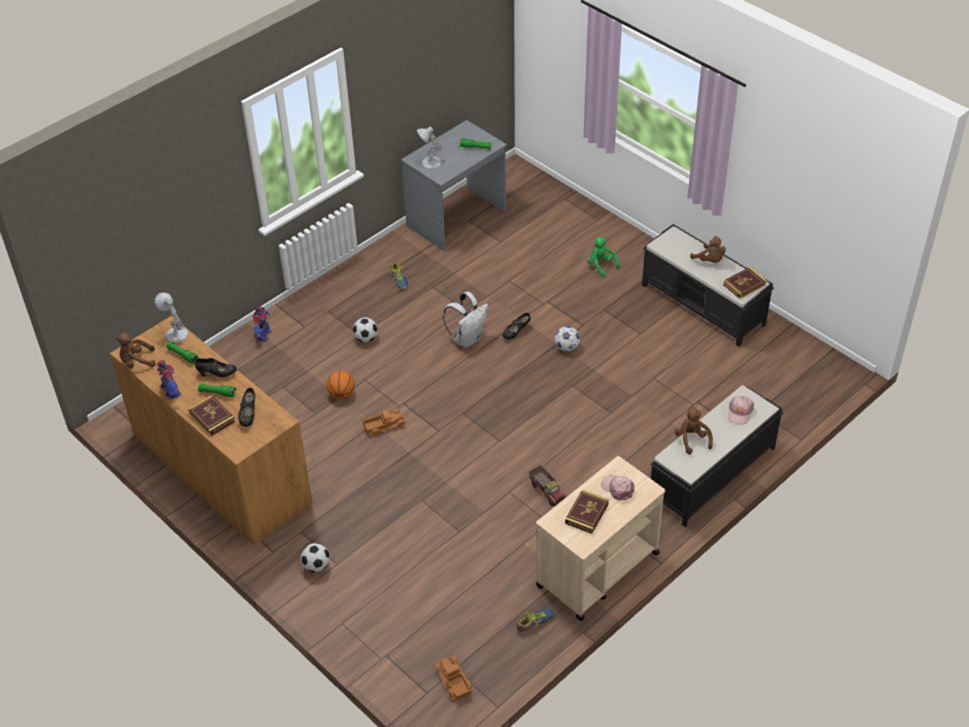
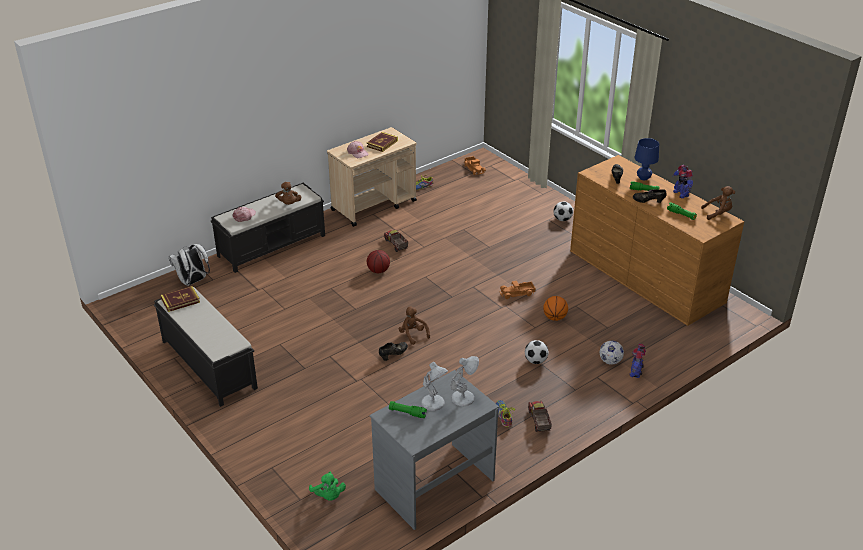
camera: 175 degrees left, 10 degrees down
white table lamp [155,292,188,343] -> white table lamp moved to [421,362,448,411]
book [188,395,235,436] -> blue table lamp [634,138,659,181]
white backpack [443,291,488,348] -> white backpack moved to [169,244,210,286]
football [555,326,580,351] -> football moved to [600,341,624,365]
green plush toy [587,237,620,277] -> green plush toy moved to [309,472,346,501]
brown plush toy [690,236,726,263] -> brown plush toy moved to [398,307,430,345]
none -> basketball [367,250,390,273]
none -> toy truck [528,401,552,432]

